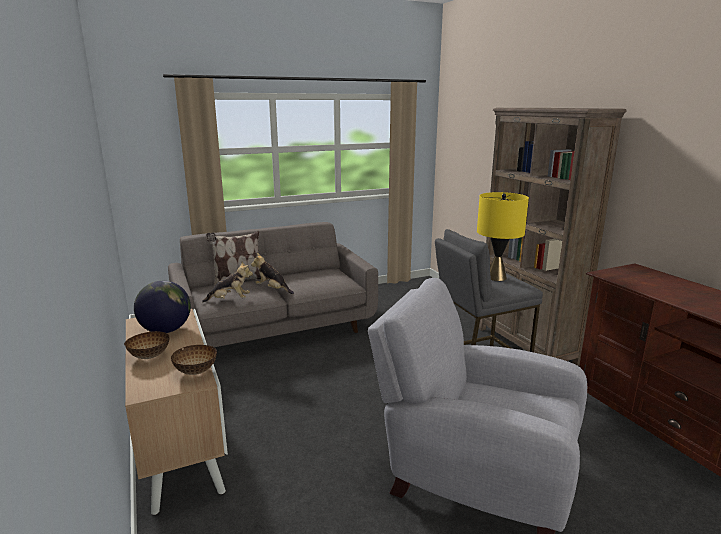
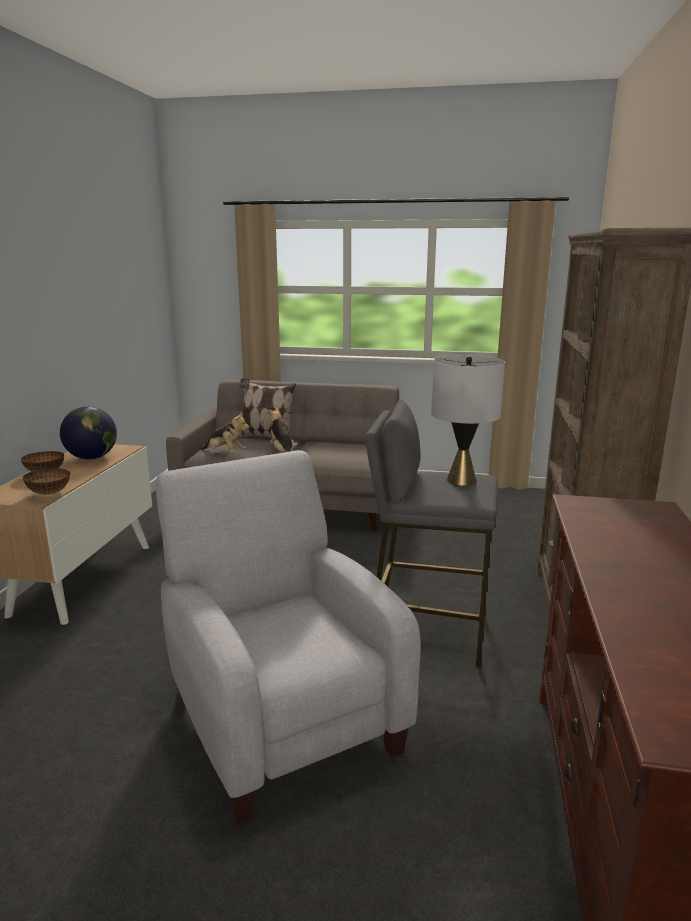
camera: 35 degrees right, 0 degrees up
yellow table lamp [477,192,529,281] -> grey table lamp [431,355,505,486]

